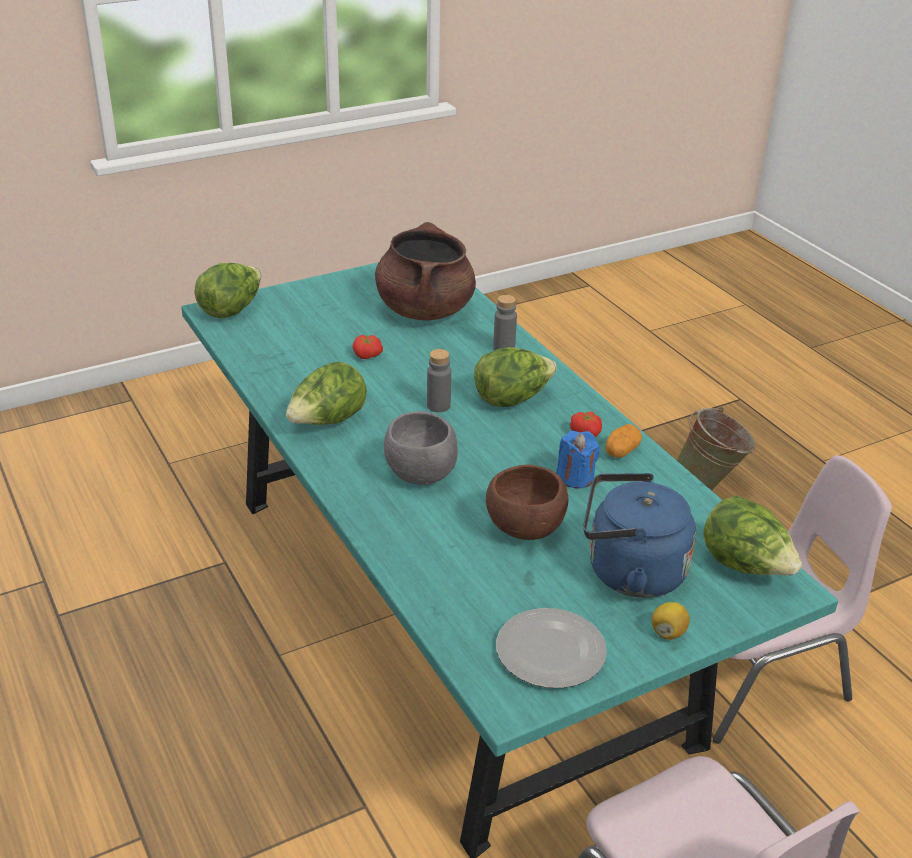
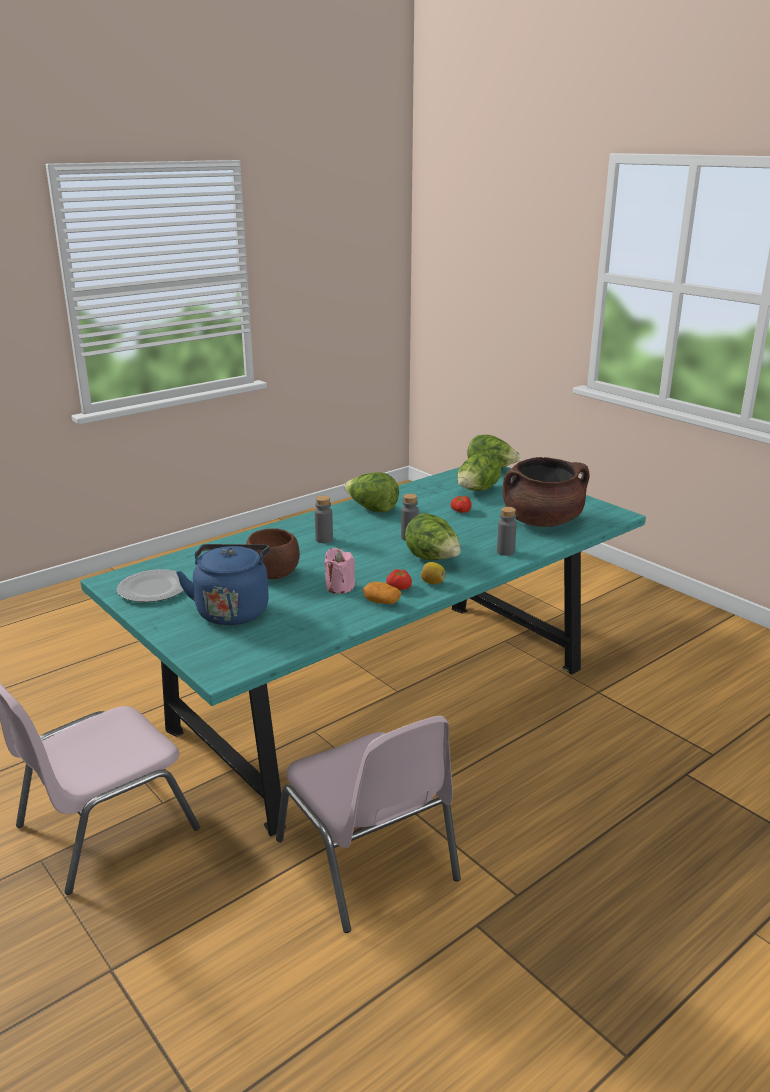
camera: 80 degrees right, 10 degrees down
grey bowl [384,411,458,485] -> grey bottle [315,496,333,543]
blue candle [556,431,600,488] -> pink candle [324,548,355,594]
lemon [652,602,690,640] -> lemon moved to [421,562,445,584]
green bucket [677,407,756,491] -> none
lettuce [703,496,802,575] -> lettuce moved to [457,453,501,491]

